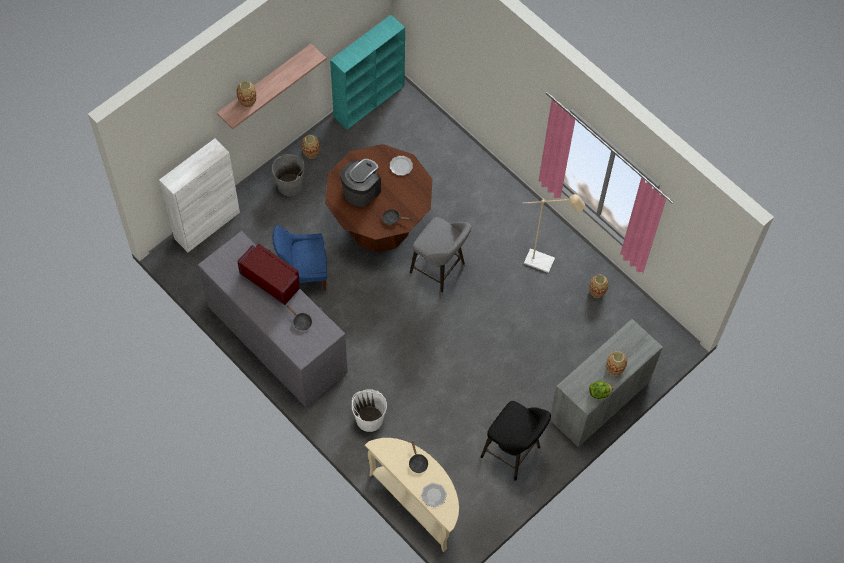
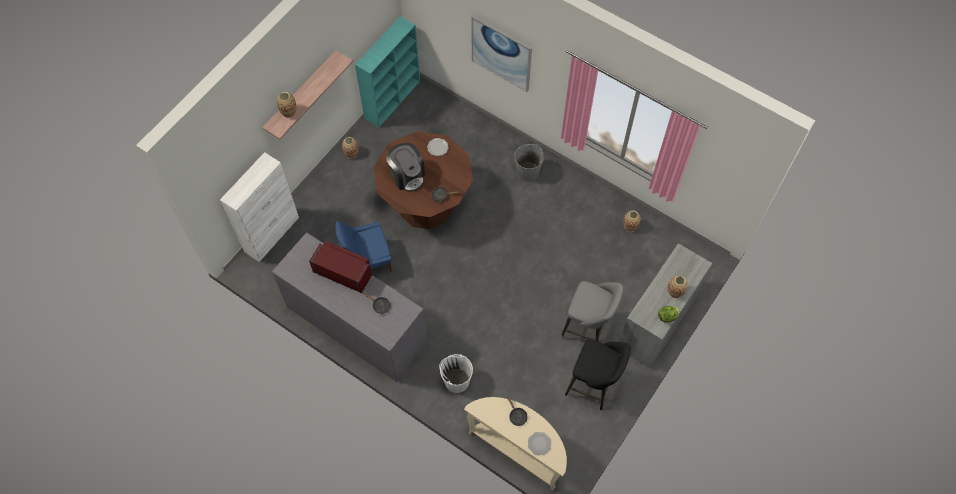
camera: 10 degrees left, 0 degrees up
grey bucket [272,154,305,196] -> grey bucket moved to [514,144,544,182]
coffee machine [340,159,381,207] -> coffee machine turned 120 degrees clockwise [386,143,425,192]
grey stool [409,217,471,296] -> grey stool moved to [560,281,624,341]
beige floor lamp [522,194,585,273] -> none
none -> picture [471,15,532,92]

